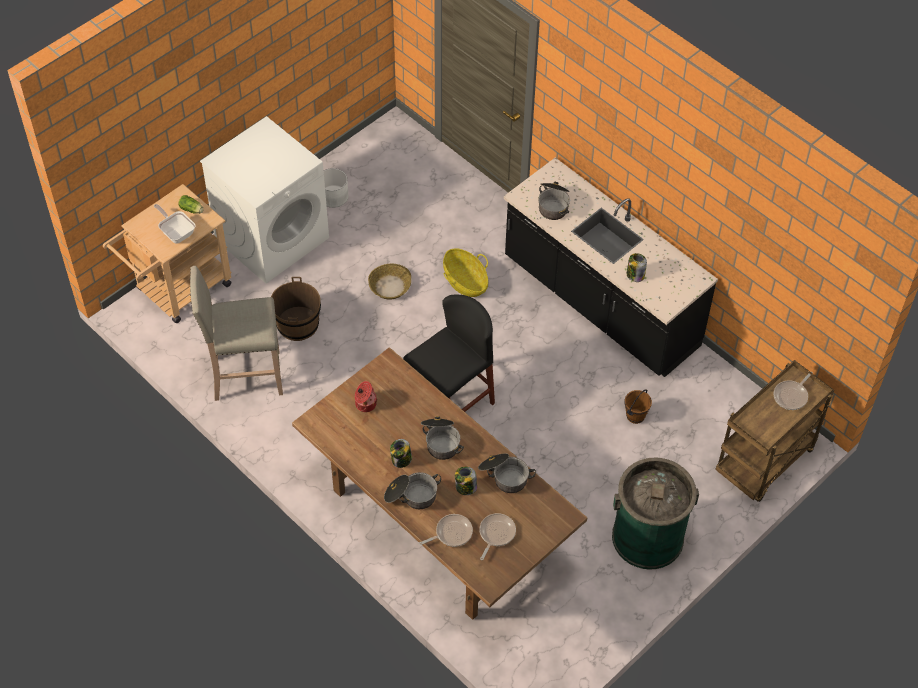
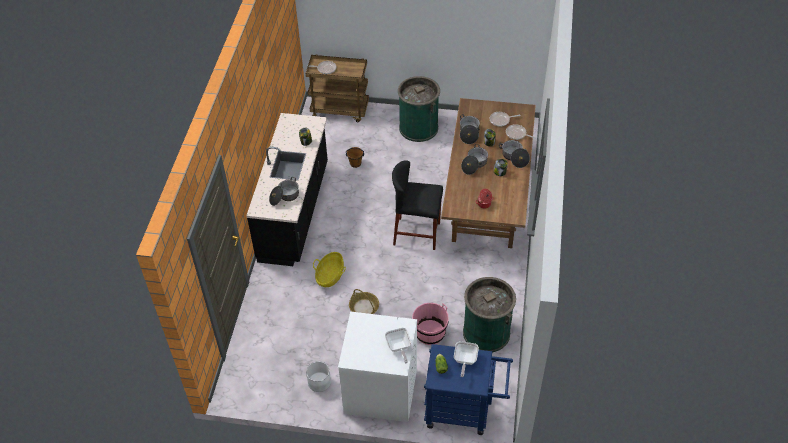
camera: 125 degrees left, 5 degrees down
beige cart [103,184,232,323] -> blue cart [424,344,513,435]
beige stool [190,266,283,401] -> green trash can [463,277,516,352]
brown bucket [271,277,321,341] -> pink bucket [412,303,449,345]
none -> frying pan [385,328,411,363]

